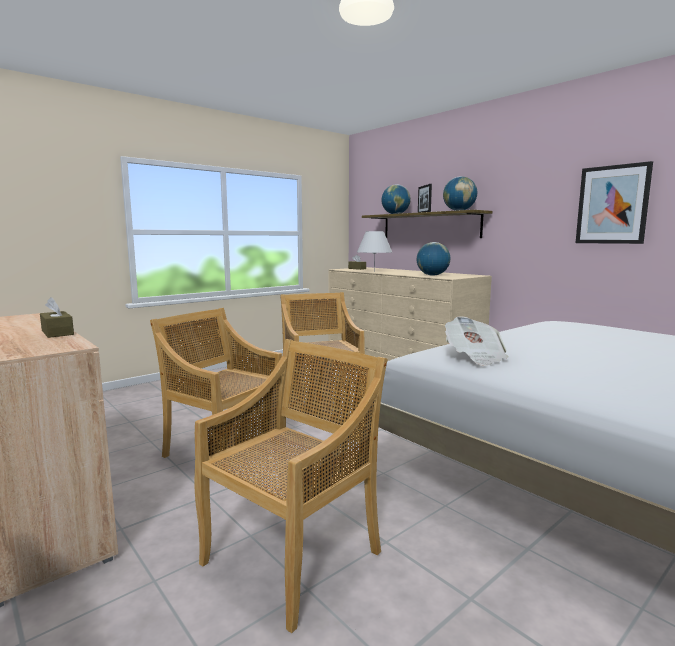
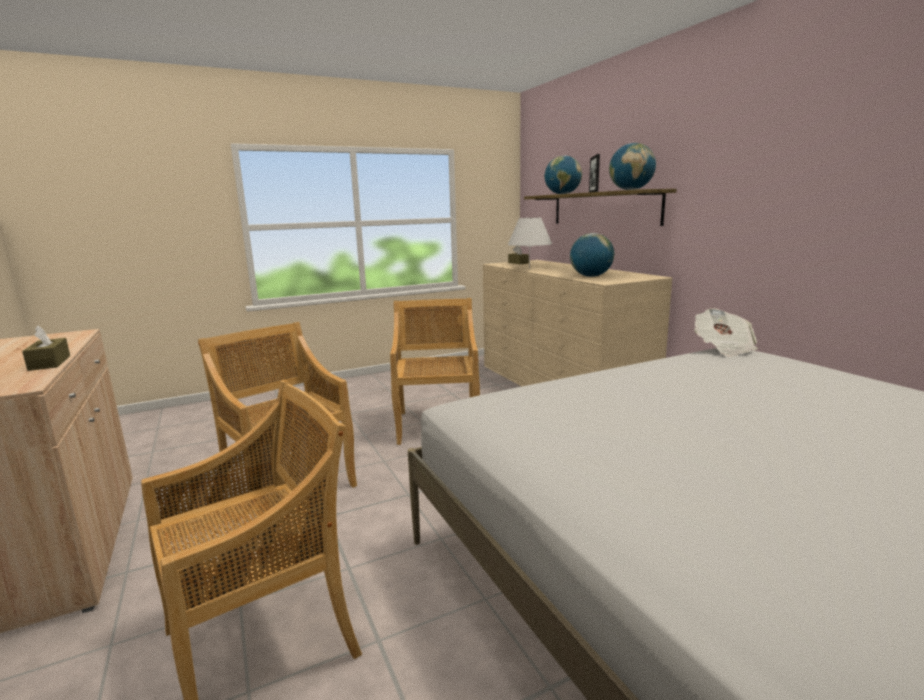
camera: 15 degrees right, 5 degrees up
newspaper [445,316,509,366] -> newspaper moved to [695,308,758,356]
picture [576,161,653,244] -> none

